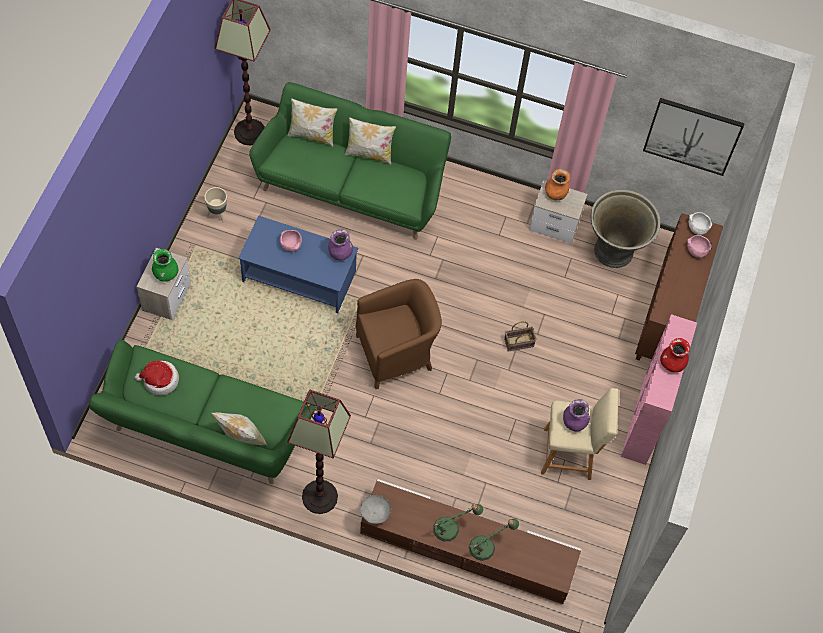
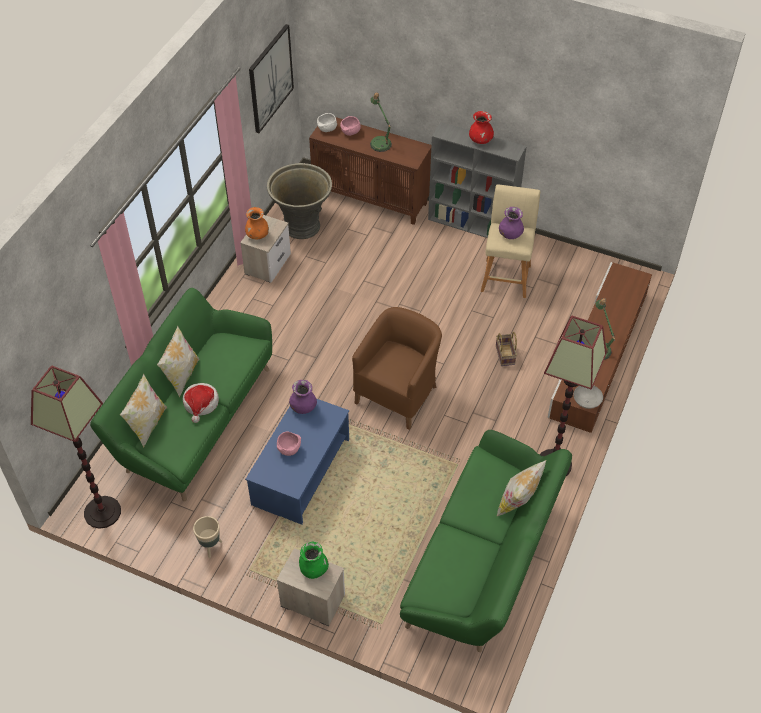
camera: 80 degrees left, 10 degrees down
hat [135,361,179,395] -> hat moved to [183,383,219,423]
brown armchair [356,279,442,389] -> brown armchair turned 45 degrees clockwise [352,307,442,430]
table lamp [469,518,519,561] -> table lamp moved to [370,92,392,152]
basket [504,321,536,352] -> basket moved to [496,332,517,366]
pink bookcase [621,314,697,465] -> grey bookcase [428,122,527,238]

